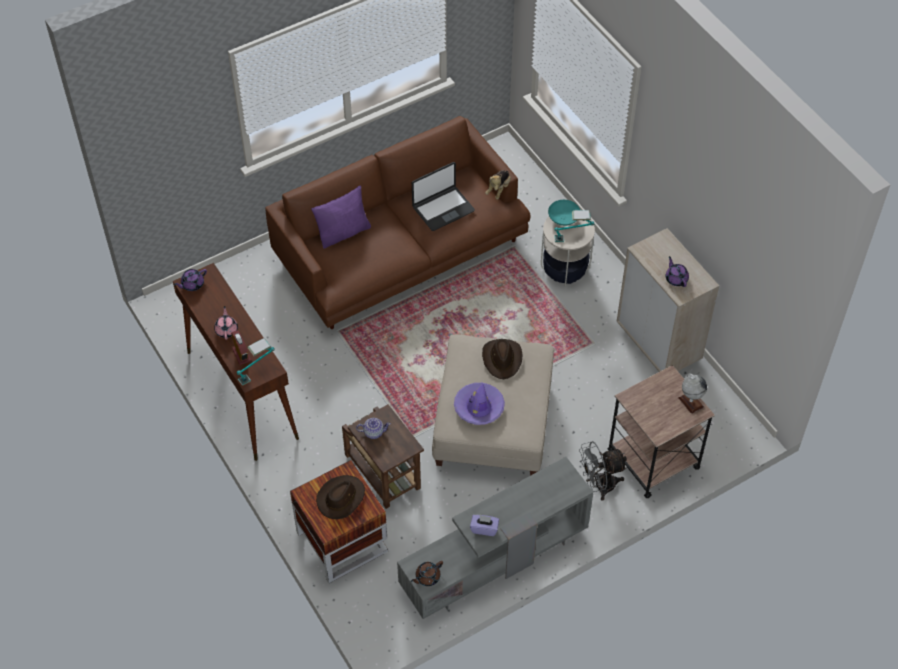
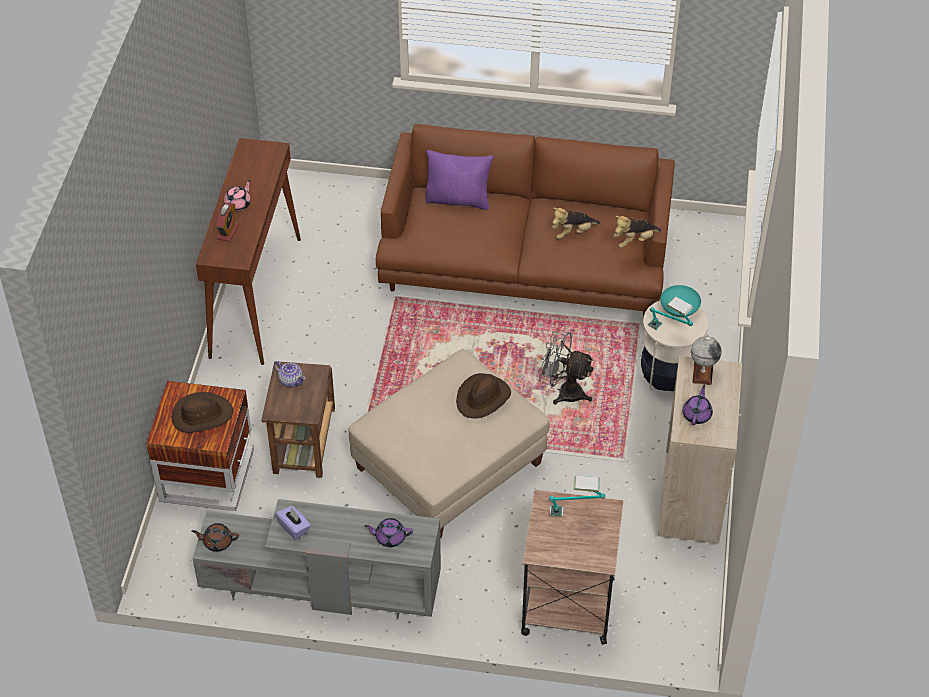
camera: 40 degrees right, 5 degrees down
purple teapot [174,269,207,291] -> purple teapot moved to [364,518,413,547]
table lamp [237,338,275,385] -> table lamp moved to [549,476,605,517]
laptop [412,162,475,231] -> plush toy [552,208,600,239]
purple hat [454,383,505,425] -> none
grey fan [579,441,627,501] -> grey fan moved to [538,330,594,405]
globe [678,373,707,414] -> globe moved to [691,333,722,385]

